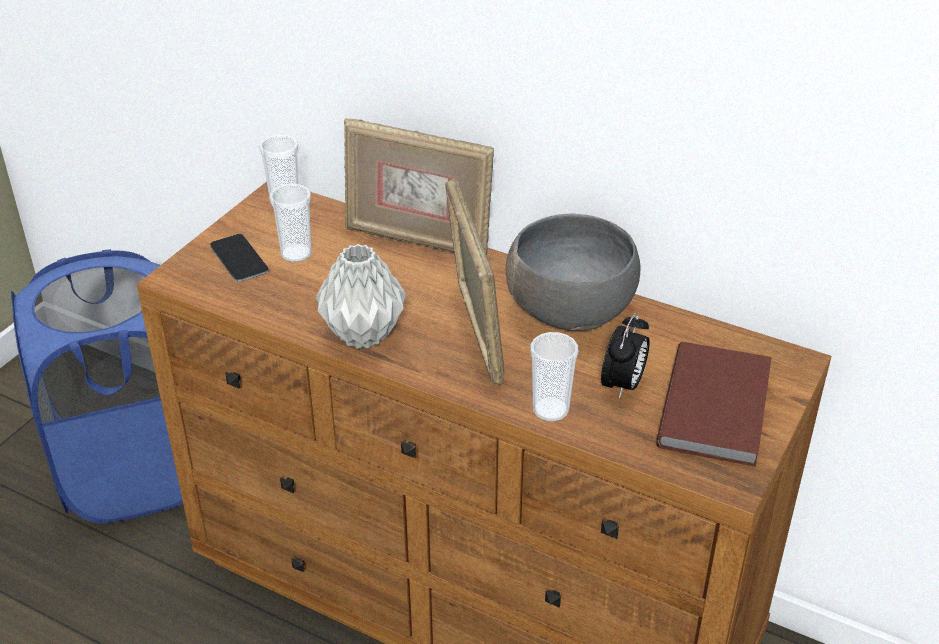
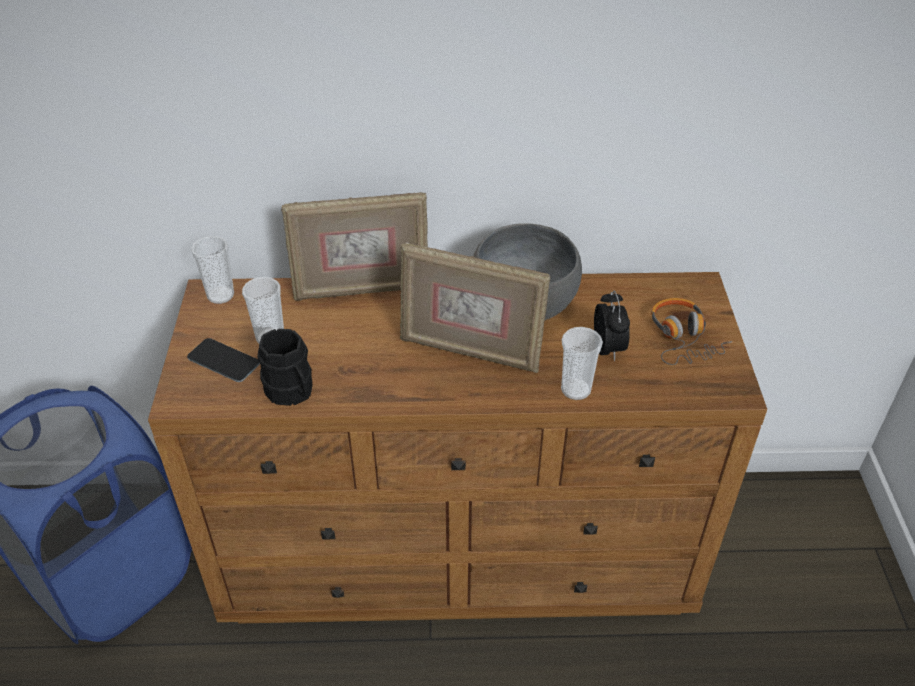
camera: 30 degrees left, 5 degrees up
grey vase [316,244,406,349] -> none
picture frame [445,177,505,386] -> picture frame turned 150 degrees clockwise [400,242,550,373]
brown book [656,342,772,467] -> headphones [651,298,732,365]
none -> black mug [258,329,312,406]

